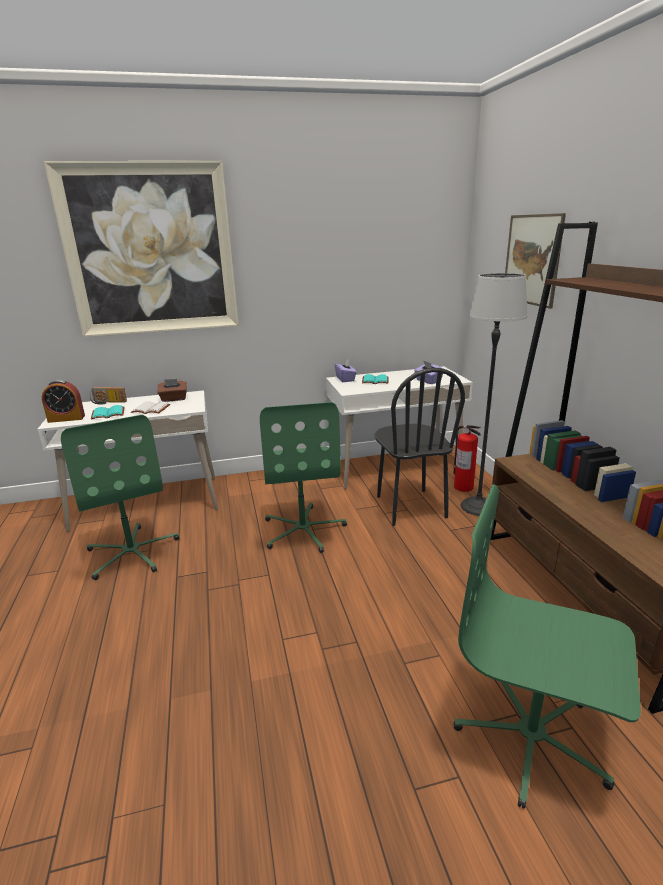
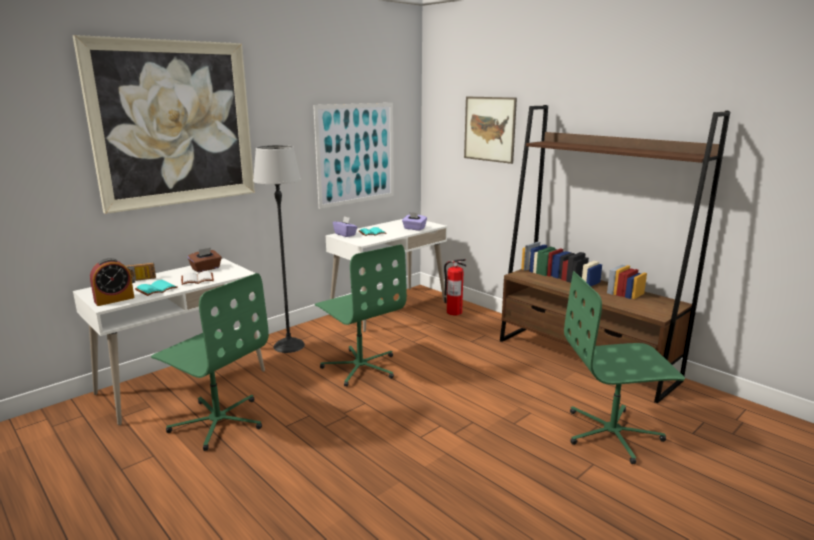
camera: 30 degrees left, 5 degrees down
black chair [375,368,465,526] -> none
floor lamp [461,273,528,516] -> floor lamp moved to [253,145,305,353]
none -> picture [313,103,394,209]

